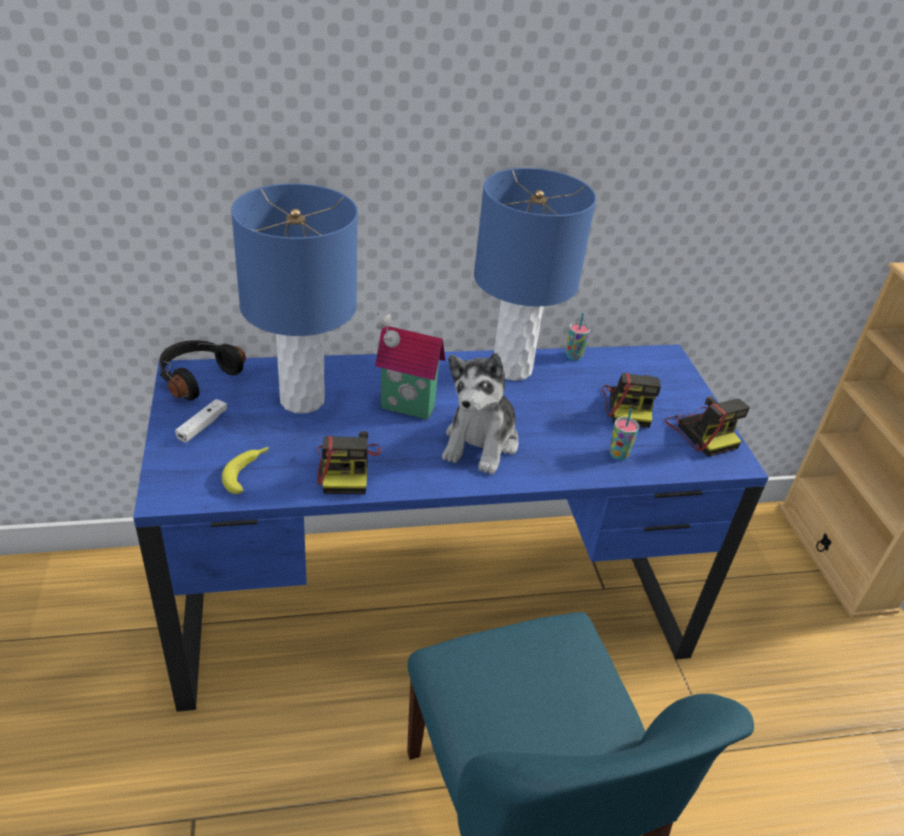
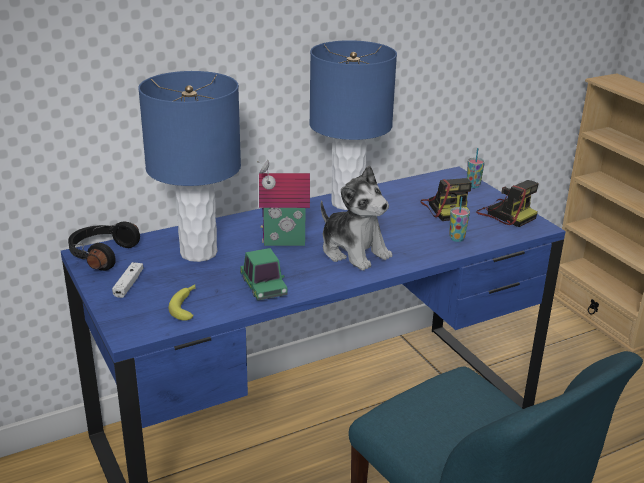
camera: 15 degrees left, 10 degrees down
camera [317,431,381,494] -> toy car [240,248,287,301]
plush toy [442,353,518,475] -> plush toy turned 45 degrees counterclockwise [321,165,392,271]
cup [566,312,591,361] -> cup moved to [467,148,485,188]

